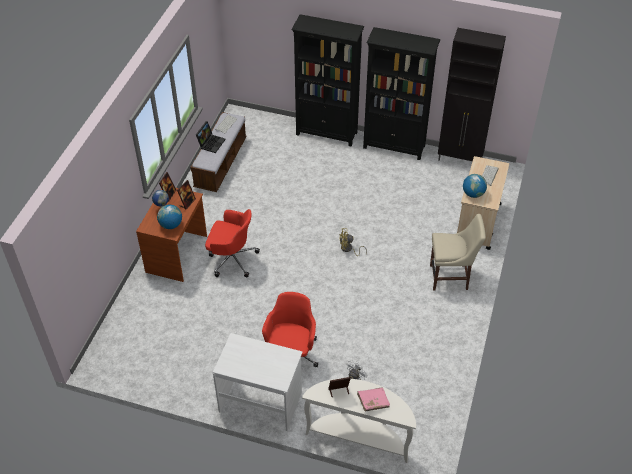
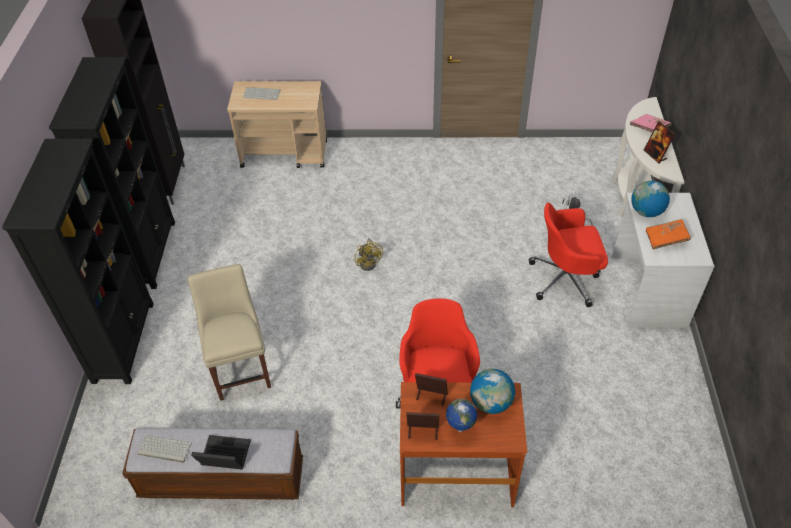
camera: 105 degrees left, 0 degrees up
beige chair [430,214,486,291] -> beige chair moved to [188,264,271,401]
globe [463,174,487,198] -> globe moved to [631,181,670,217]
none -> orange book [646,219,691,249]

